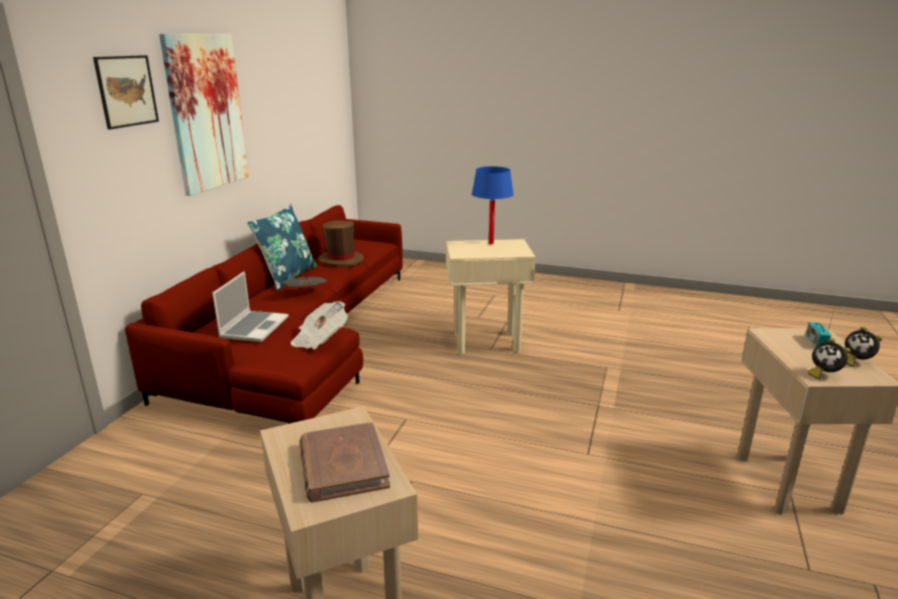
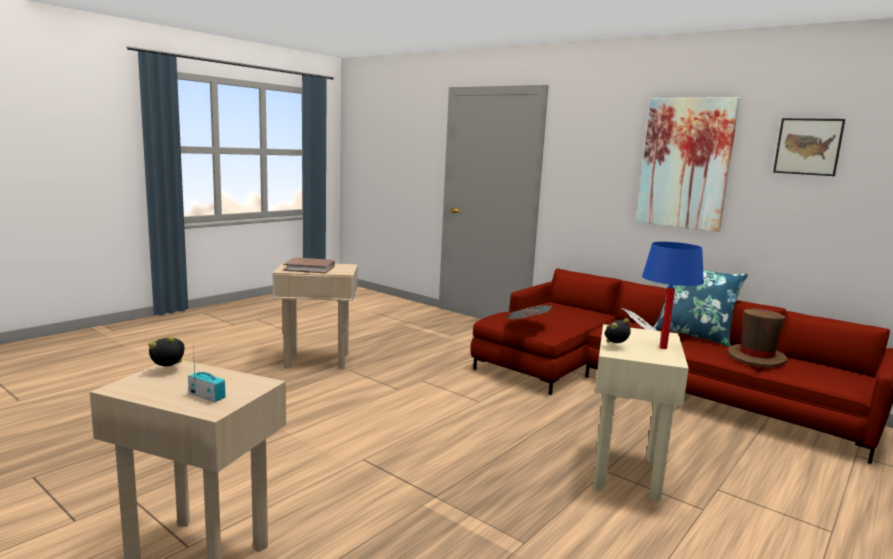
camera: 110 degrees right, 10 degrees down
picture [93,55,159,129] -> picture moved to [773,118,845,176]
laptop [212,271,289,342] -> none
alarm clock [845,327,883,366] -> alarm clock moved to [605,318,631,343]

